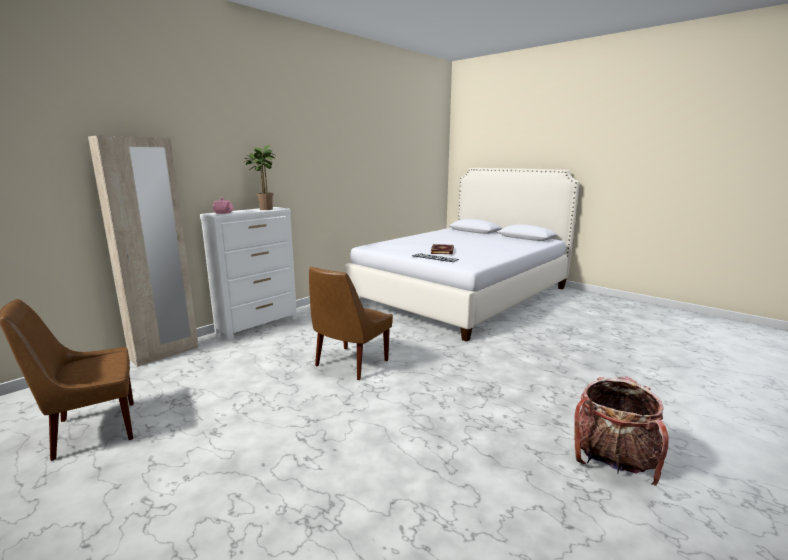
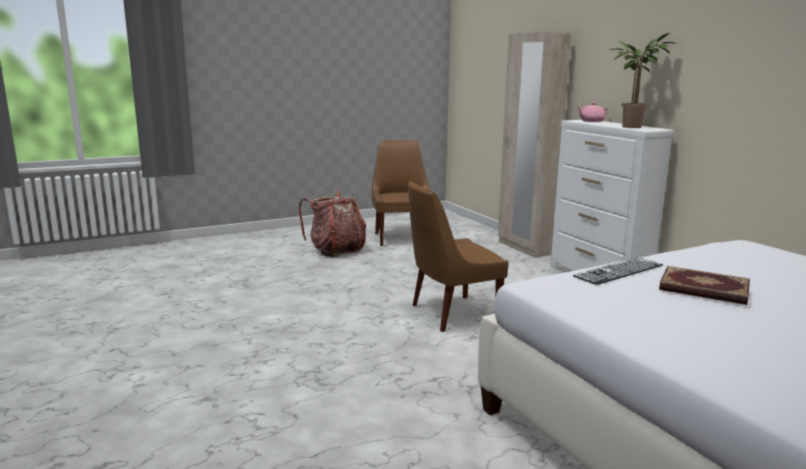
camera: 110 degrees right, 0 degrees up
brown chair [309,267,393,380] -> brown chair turned 75 degrees counterclockwise [408,181,509,332]
backpack [574,376,669,486] -> backpack moved to [299,191,366,257]

